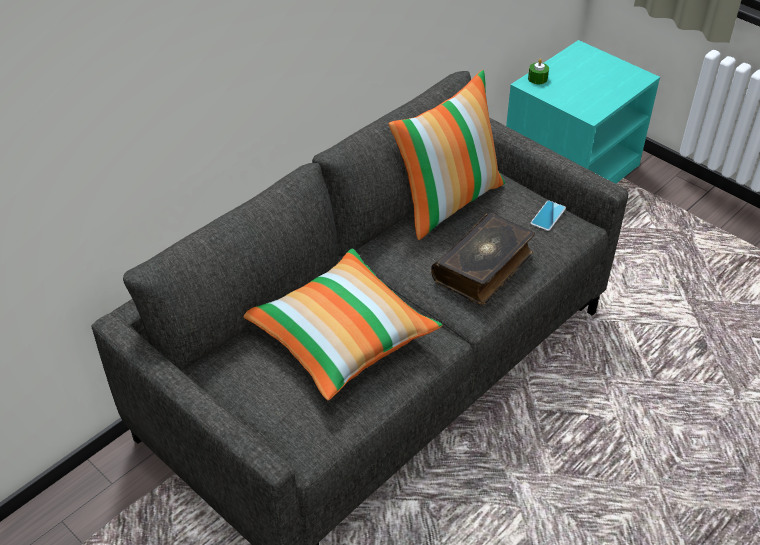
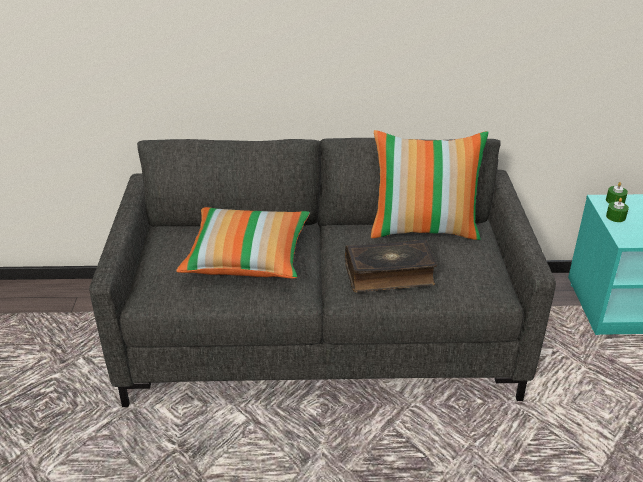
camera: 45 degrees right, 10 degrees down
phone [530,200,566,231] -> none
none -> green candle [606,198,629,222]

